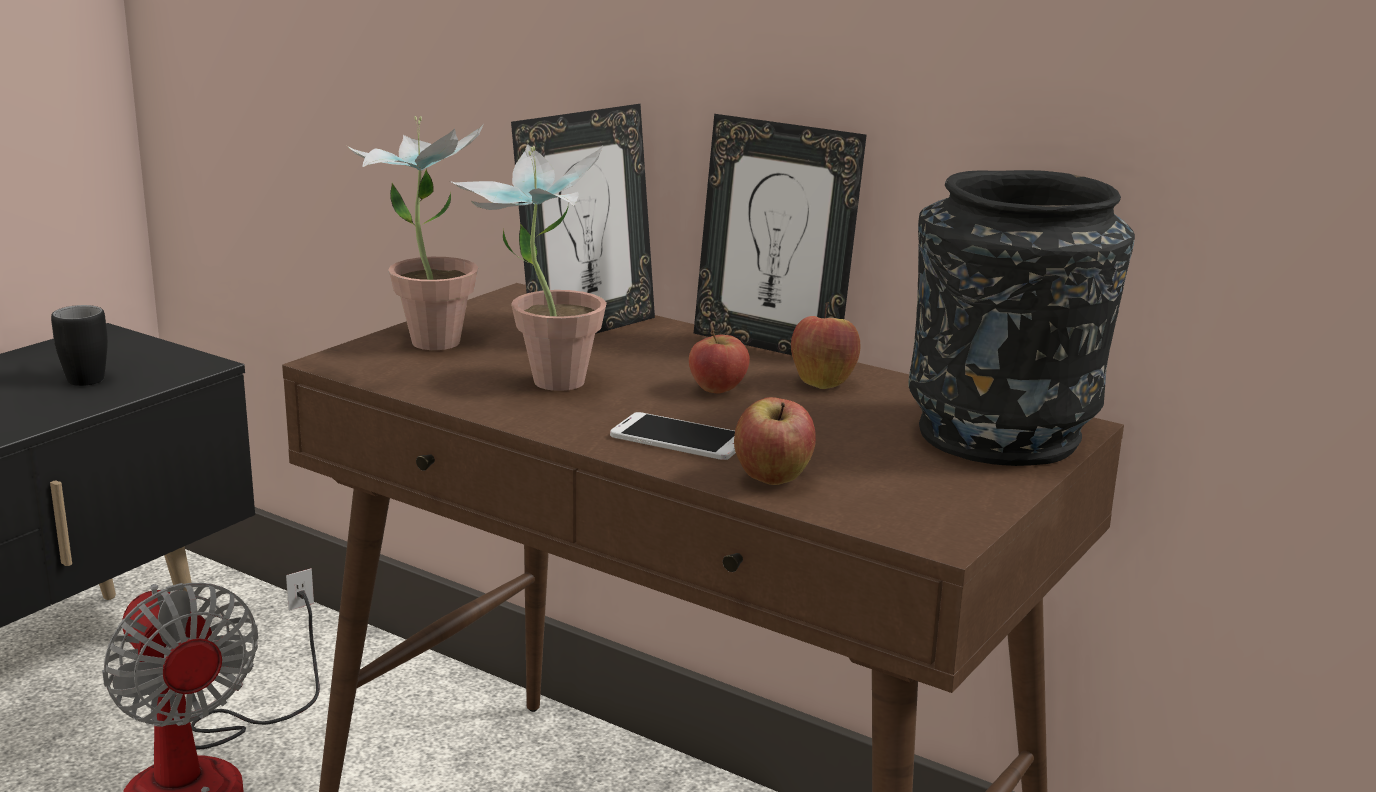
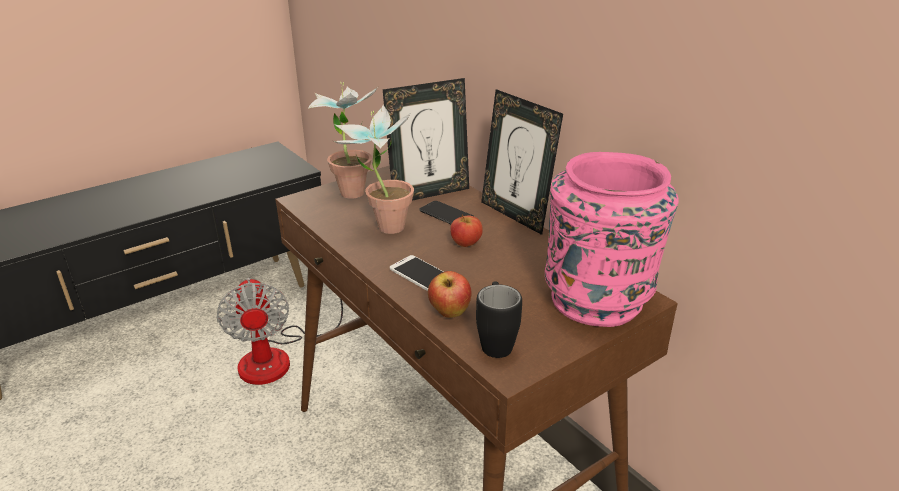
camera: 20 degrees right, 10 degrees up
black mug [51,305,108,386] -> black mug moved to [476,281,522,358]
apple [791,302,860,389] -> none
black vase [908,170,1135,466] -> pink vase [545,152,679,327]
none -> phone [419,201,473,224]

